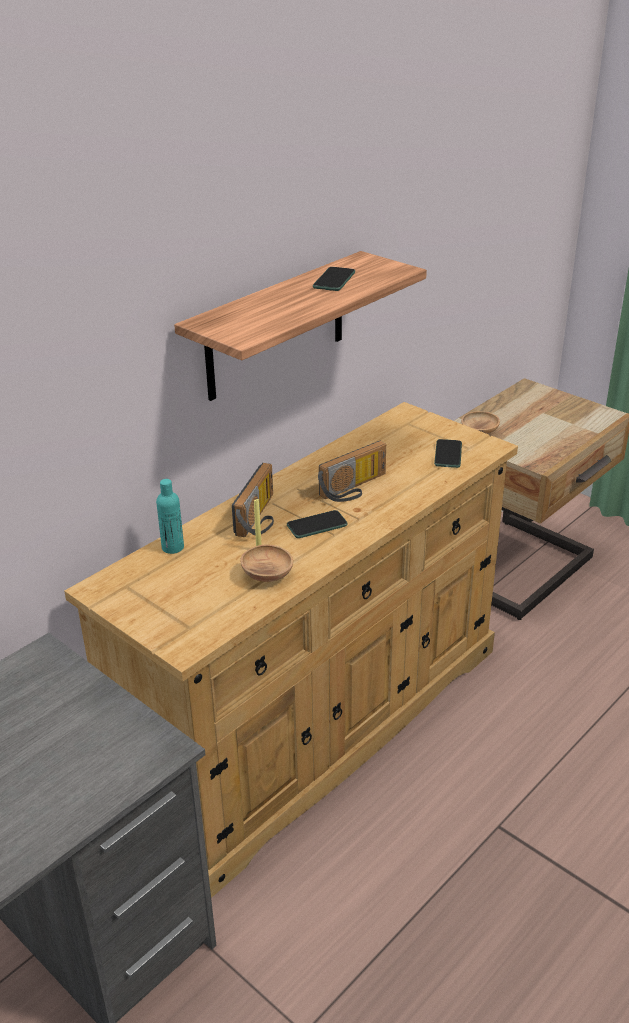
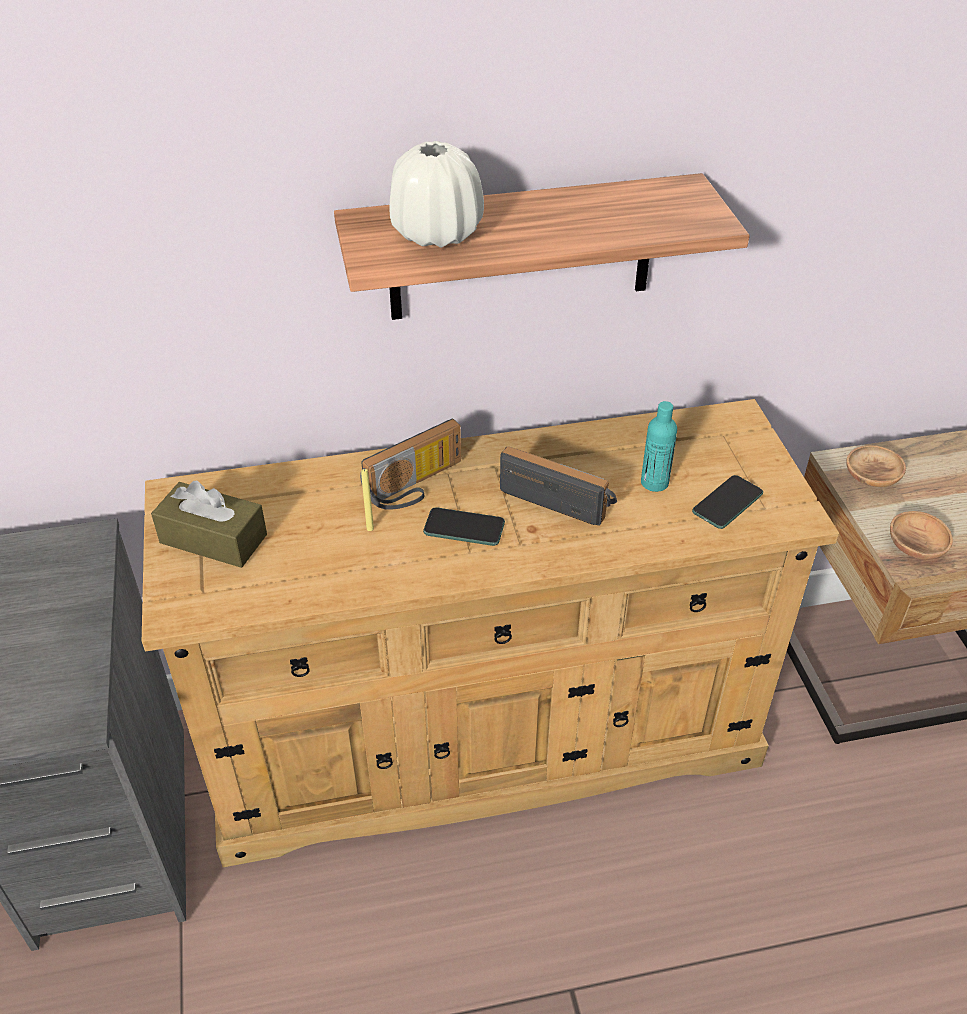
camera: 35 degrees right, 10 degrees up
turquoise bottle [156,479,184,554] -> turquoise bottle moved to [641,401,677,492]
brown bowl [240,545,293,582] -> brown bowl moved to [890,511,953,560]
phone [313,267,355,291] -> none
radio [318,441,386,502] -> radio turned 150 degrees counterclockwise [500,446,617,526]
none -> brown tissue box [151,481,267,568]
none -> white vase [389,141,484,248]

